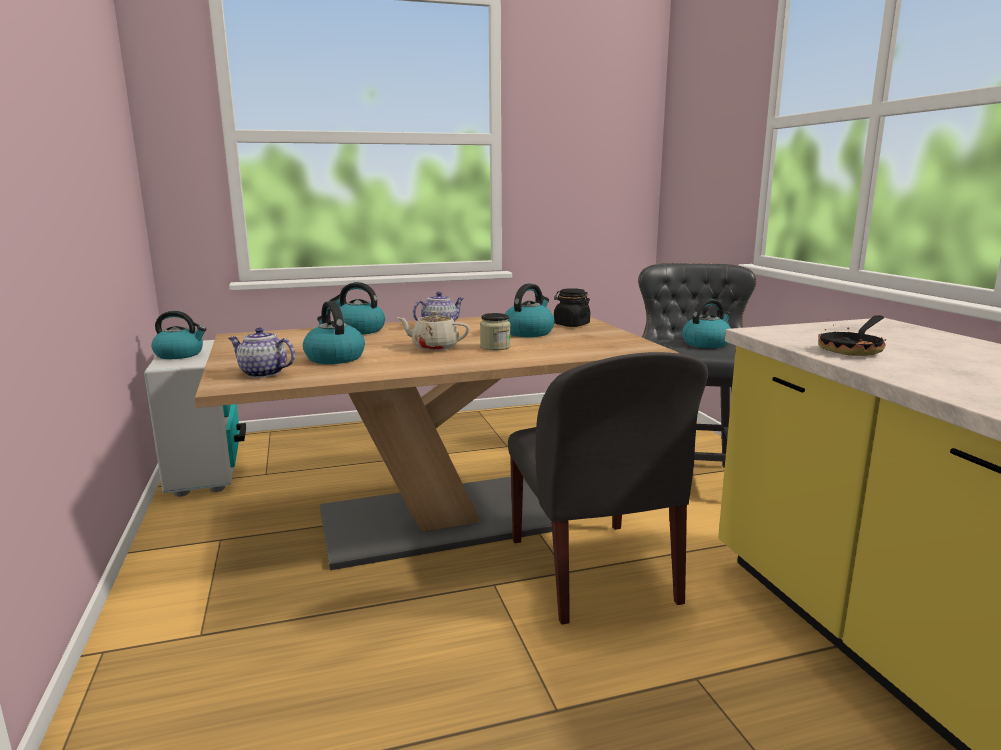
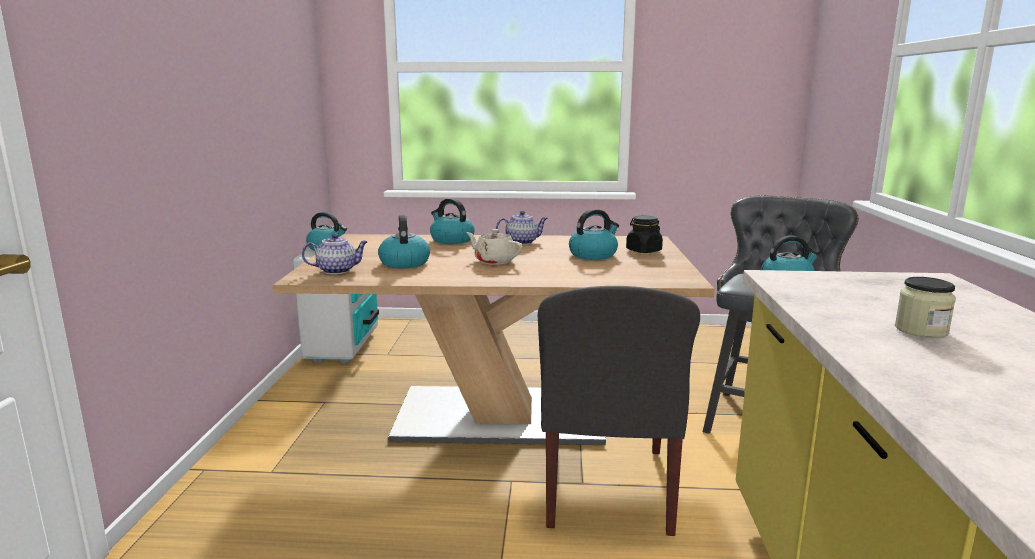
camera: 20 degrees right, 0 degrees up
teapot [228,328,295,378] -> teapot turned 120 degrees clockwise [302,233,368,274]
jar [480,313,510,350] -> jar moved to [895,277,956,338]
frying pan [818,315,886,356] -> none

